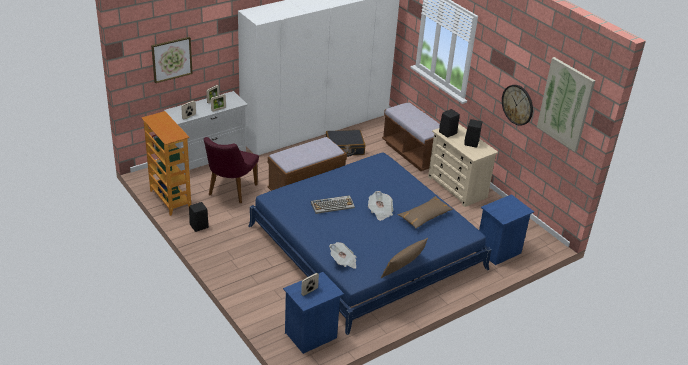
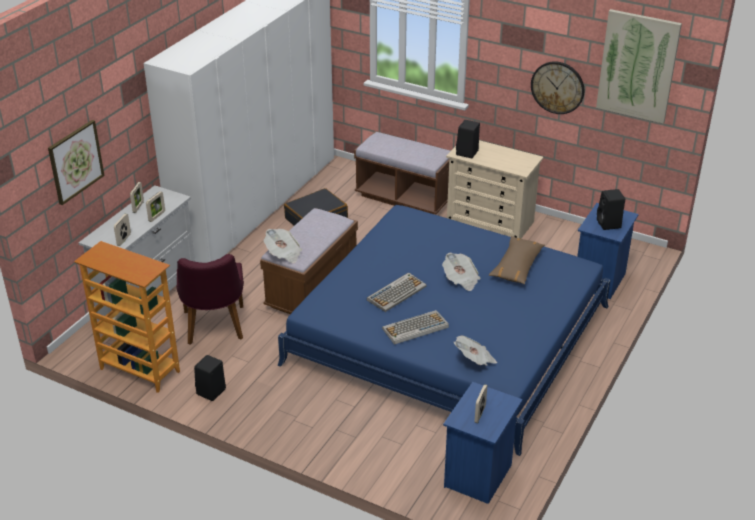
camera: 25 degrees left, 0 degrees up
brown pillow [381,238,428,278] -> none
black speaker [464,119,482,148] -> black speaker moved to [597,189,625,230]
none -> newspaper [264,229,302,263]
none -> keyboard [382,310,449,345]

